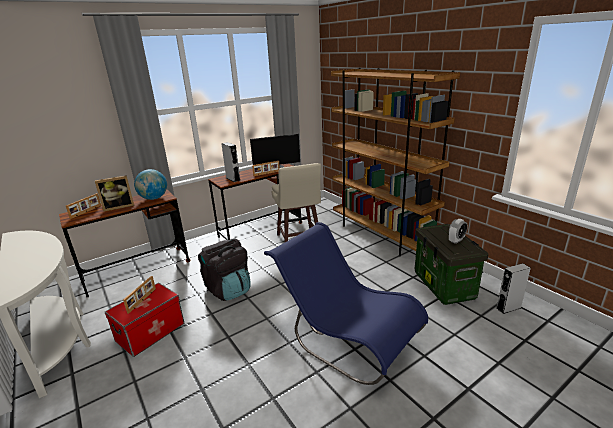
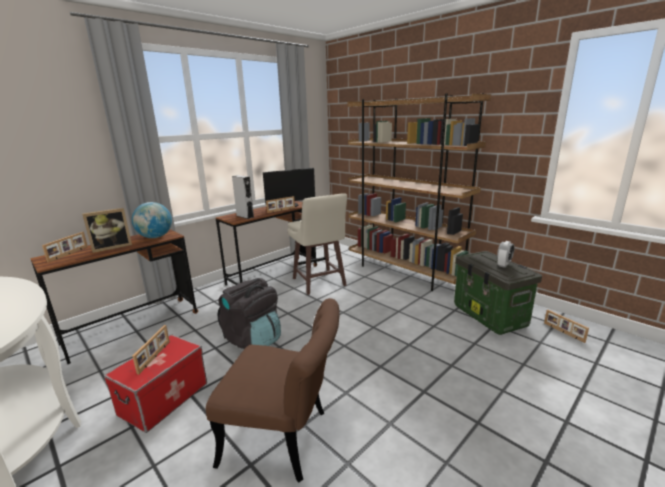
camera: 10 degrees left, 5 degrees down
blue chair [264,222,428,385] -> none
grey speaker [496,263,531,314] -> picture frame [544,310,589,343]
none -> brown chair [206,298,340,483]

